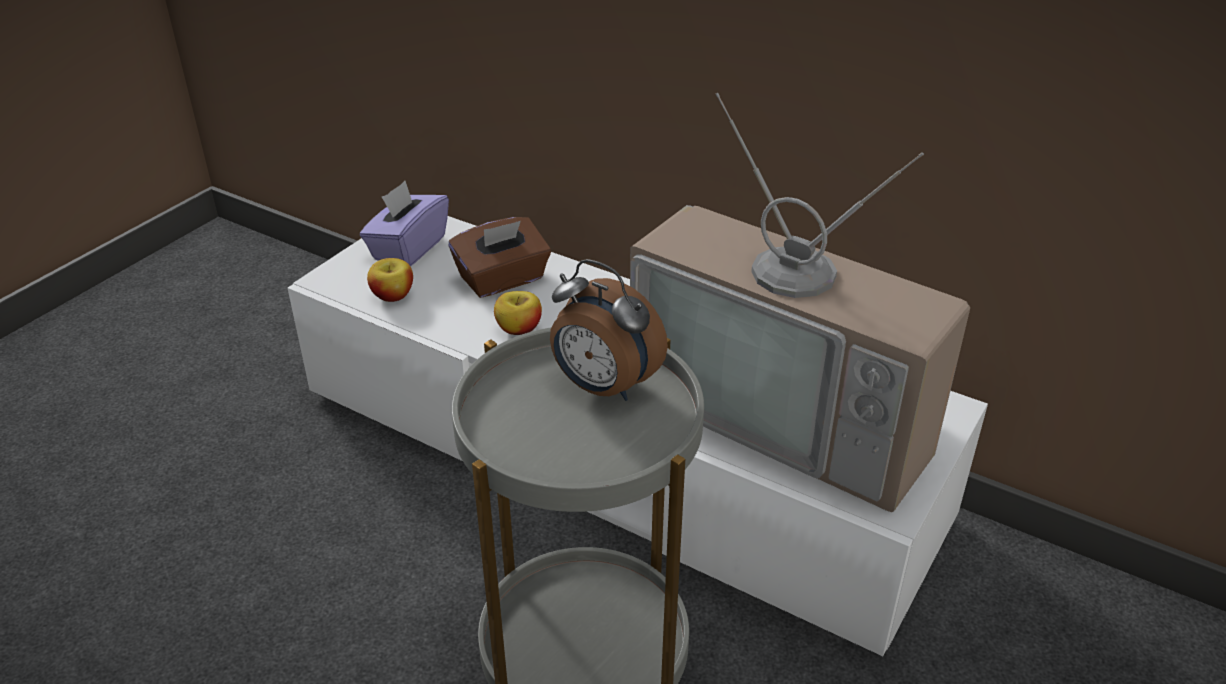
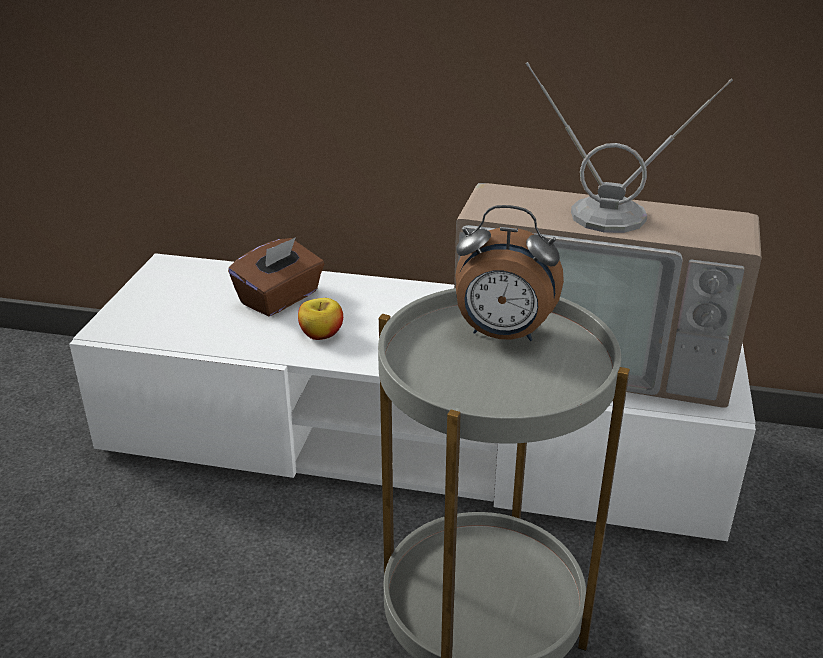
camera: 20 degrees left, 5 degrees down
purple tissue box [360,181,449,266] -> none
apple [367,258,413,302] -> none

